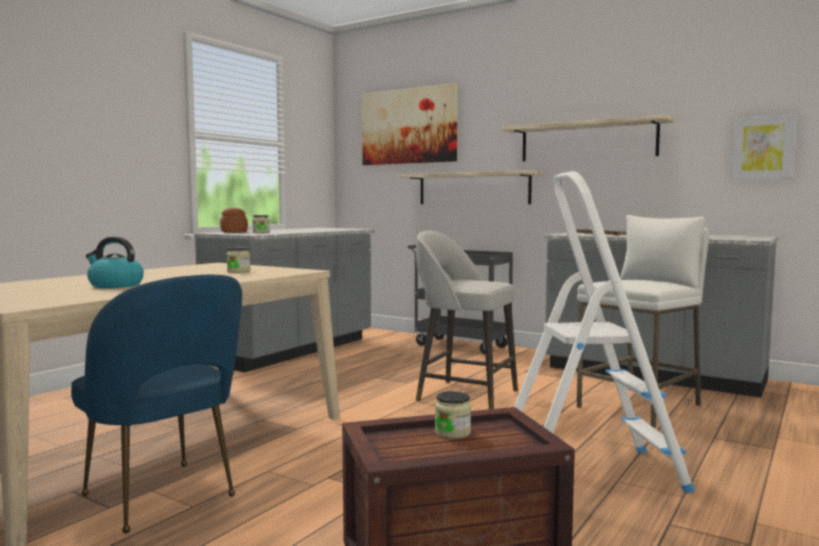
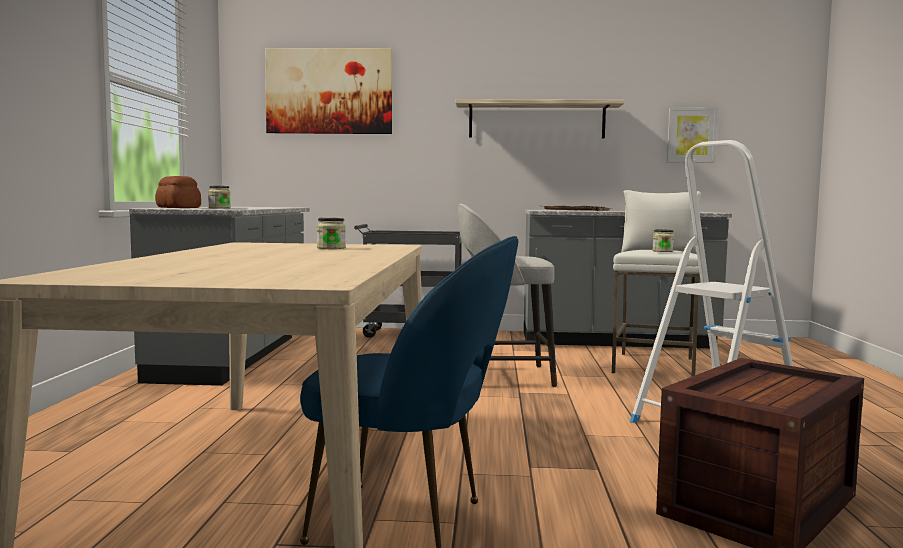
camera: 30 degrees left, 0 degrees up
kettle [86,236,144,288] -> none
shelf [398,170,543,204] -> none
jar [435,391,471,439] -> jar moved to [652,229,674,252]

